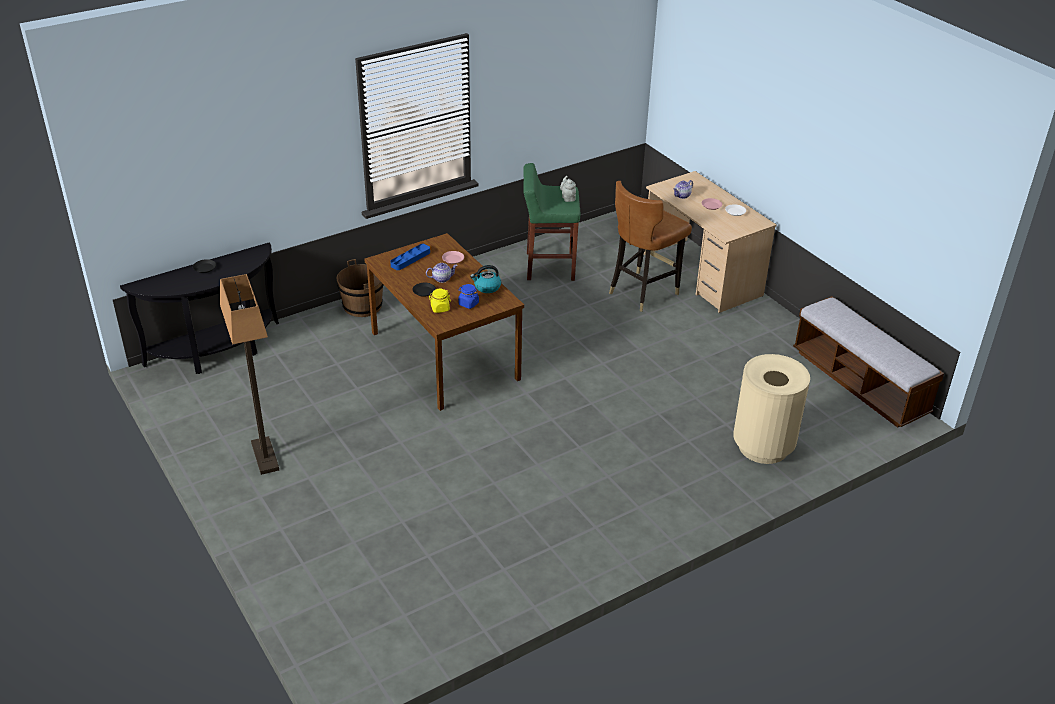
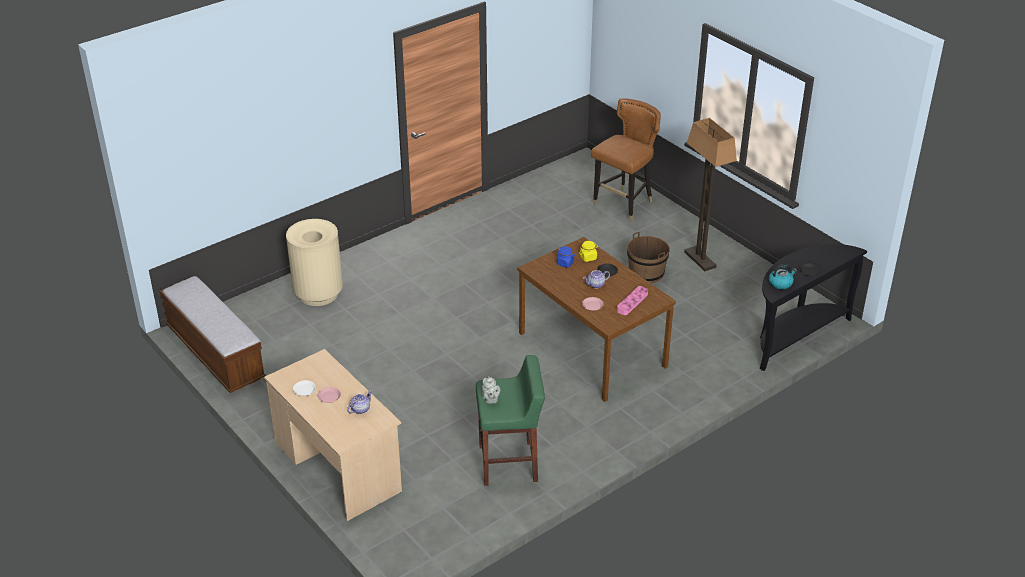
camera: 175 degrees right, 0 degrees up
brown bucket [336,259,384,317] -> brown bucket moved to [627,232,670,283]
blue tray [390,244,430,270] -> pink tray [617,286,648,315]
kettle [470,265,501,293] -> kettle moved to [769,264,797,289]
brown chair [609,181,692,312] -> brown chair moved to [591,98,661,222]

